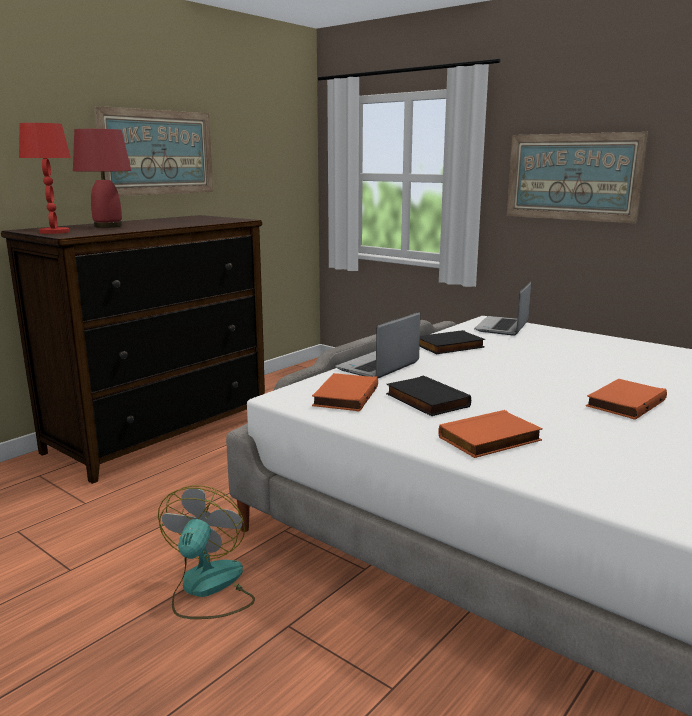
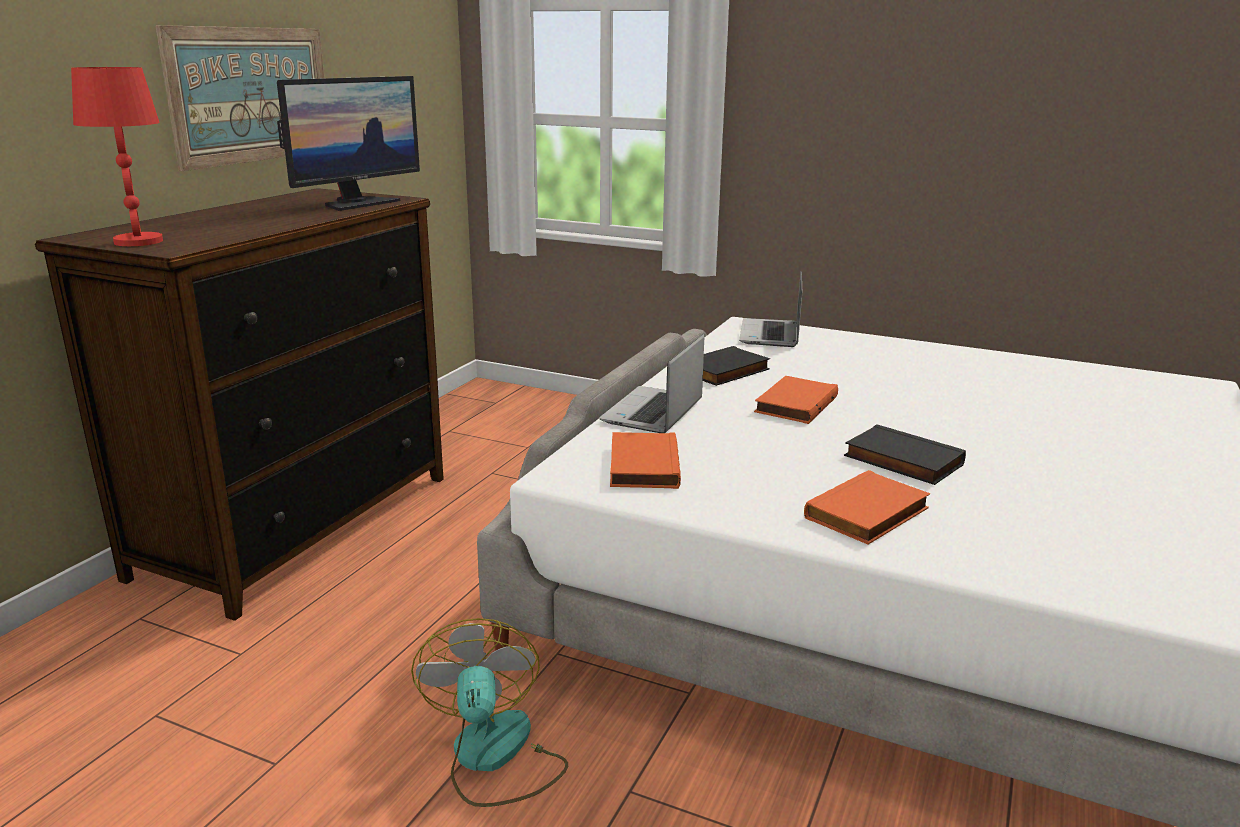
camera: 15 degrees left, 5 degrees up
red table lamp [73,129,131,228] -> none
black book [386,376,471,416] -> black book moved to [844,424,966,485]
picture [507,132,649,223] -> none
orange book [586,379,667,420] -> orange book moved to [754,376,838,424]
none -> monitor [277,76,420,211]

